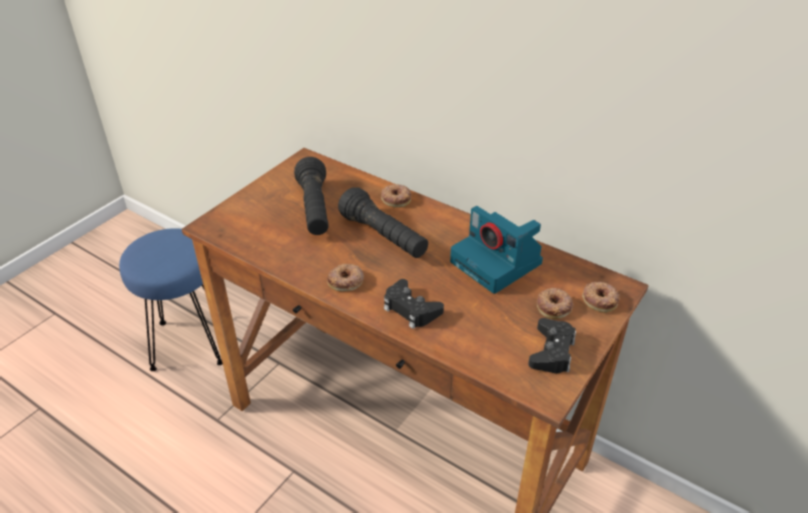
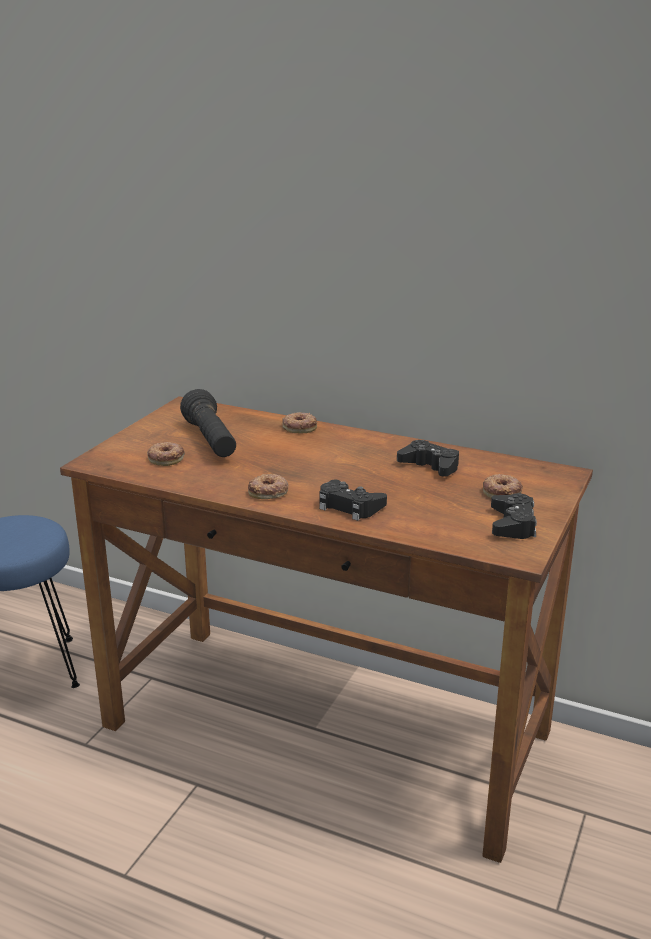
camera: 10 degrees left, 15 degrees down
black flashlight [338,187,428,258] -> none
camera [450,206,543,294] -> black game controller [397,440,459,477]
donut [582,282,620,313] -> donut moved to [147,442,185,466]

